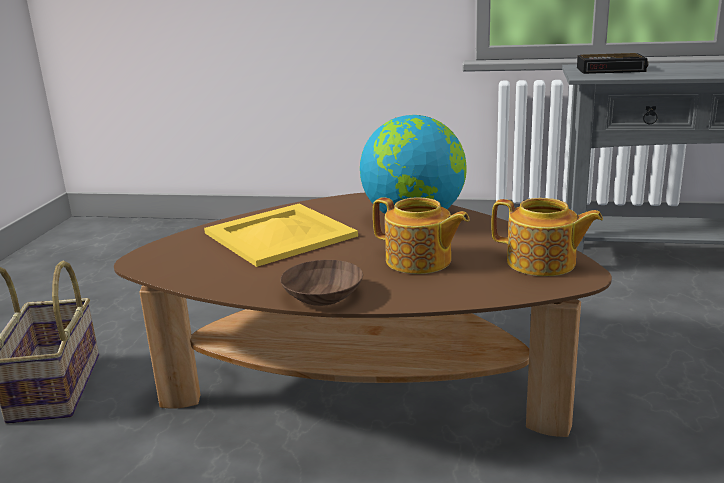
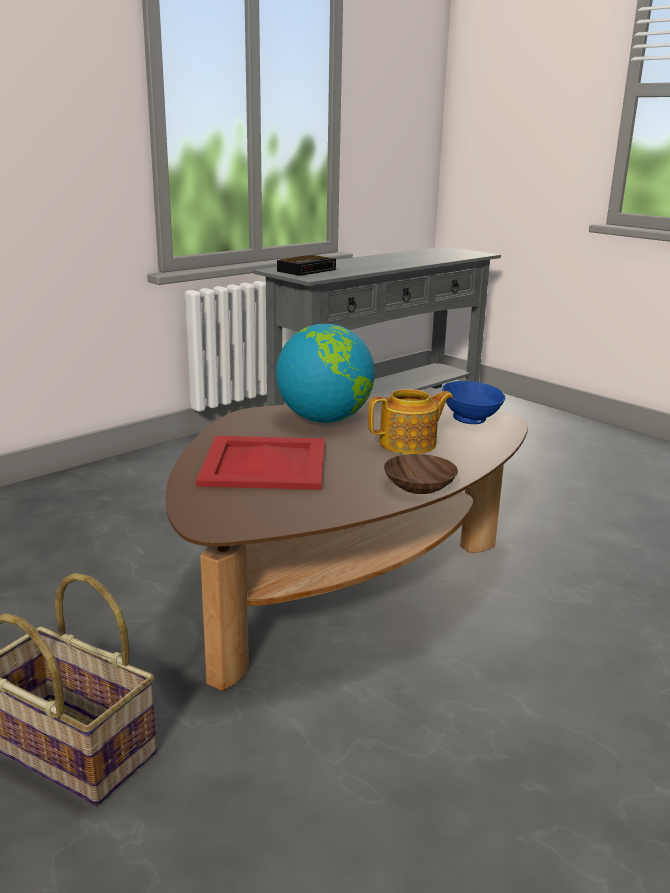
camera: 55 degrees left, 0 degrees up
yellow tray [204,204,358,267] -> red tray [196,436,325,490]
teapot [492,198,603,276] -> blue bowl [442,381,506,424]

